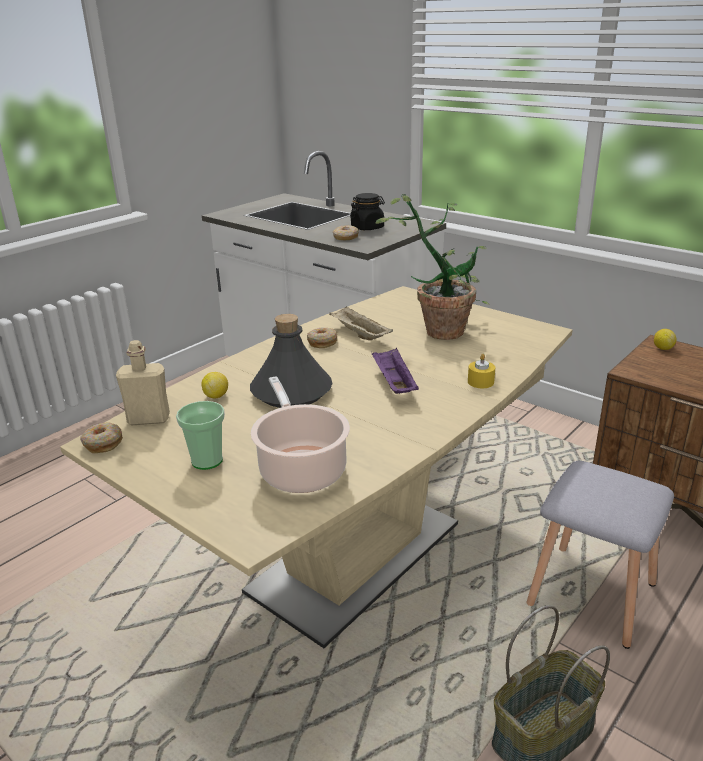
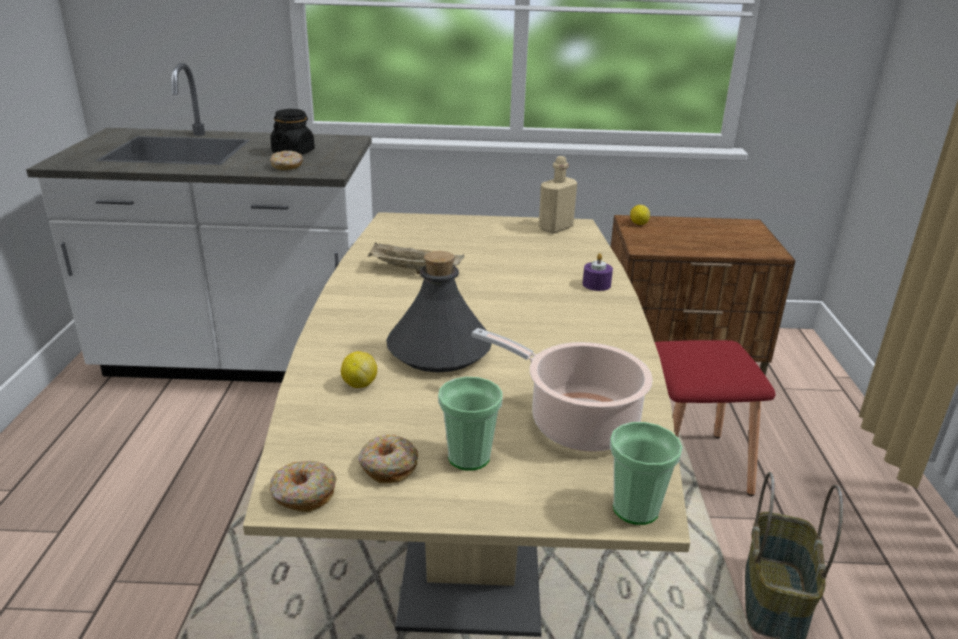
camera: 40 degrees left, 0 degrees up
beige bottle [116,340,170,425] -> beige bottle moved to [539,156,577,234]
donut [307,328,337,348] -> donut moved to [358,435,418,483]
purple tray [372,347,419,394] -> none
potted plant [376,194,490,340] -> none
yellow candle [468,354,495,388] -> purple candle [583,253,613,291]
grey stool [526,461,674,649] -> red stool [655,340,776,496]
none -> cup [610,422,683,525]

